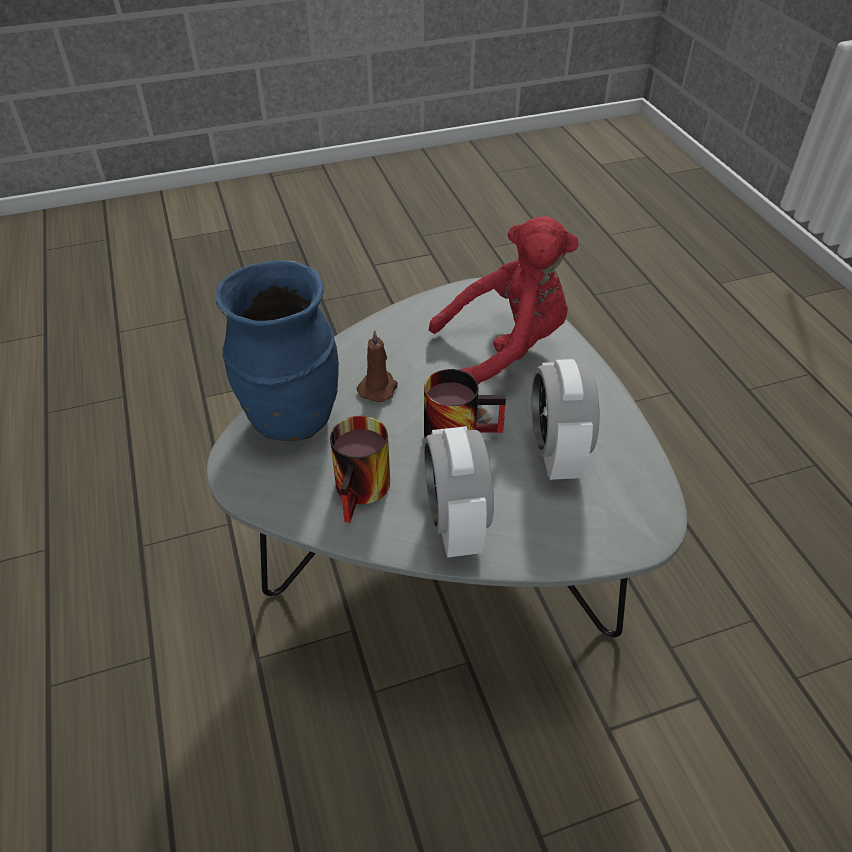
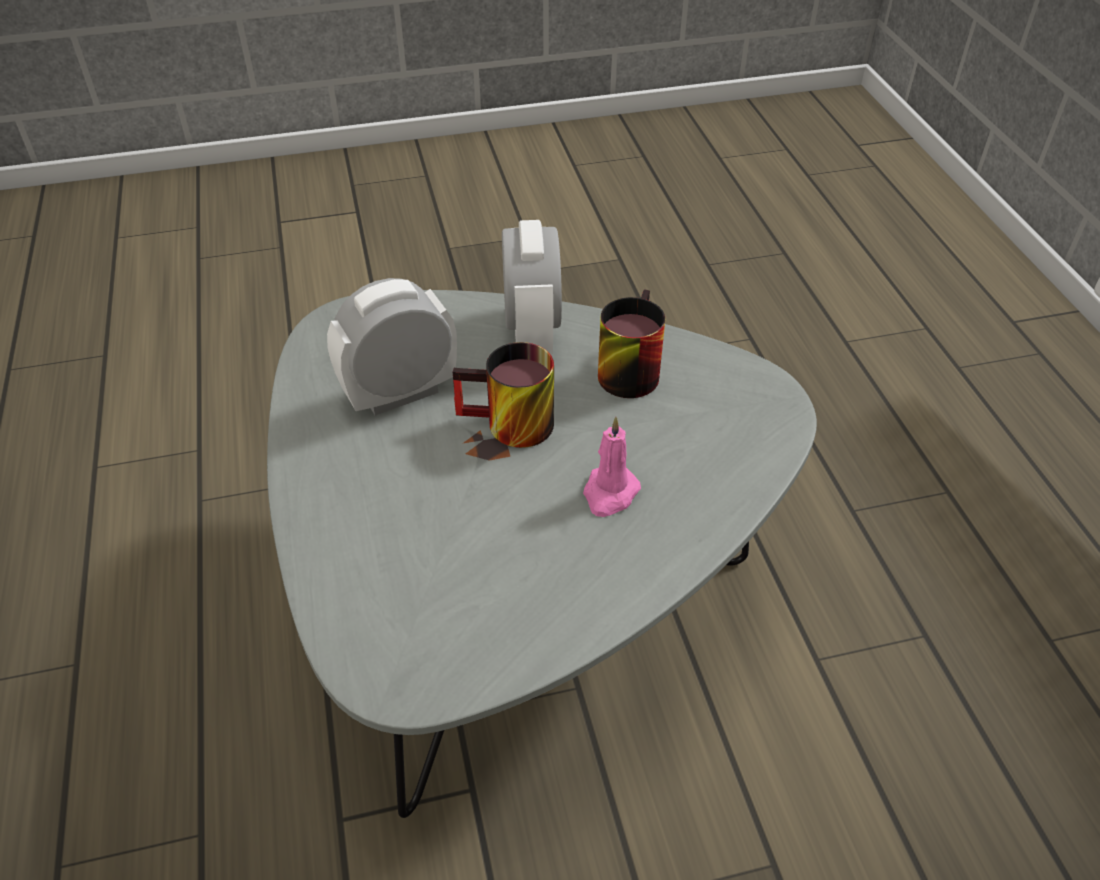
camera: 175 degrees left, 0 degrees up
blue vase [216,260,339,441] -> none
brown candle [357,330,398,402] -> pink candle [583,417,641,517]
red plush toy [429,216,579,384] -> none
alarm clock [531,359,599,480] -> alarm clock turned 120 degrees counterclockwise [327,278,457,416]

